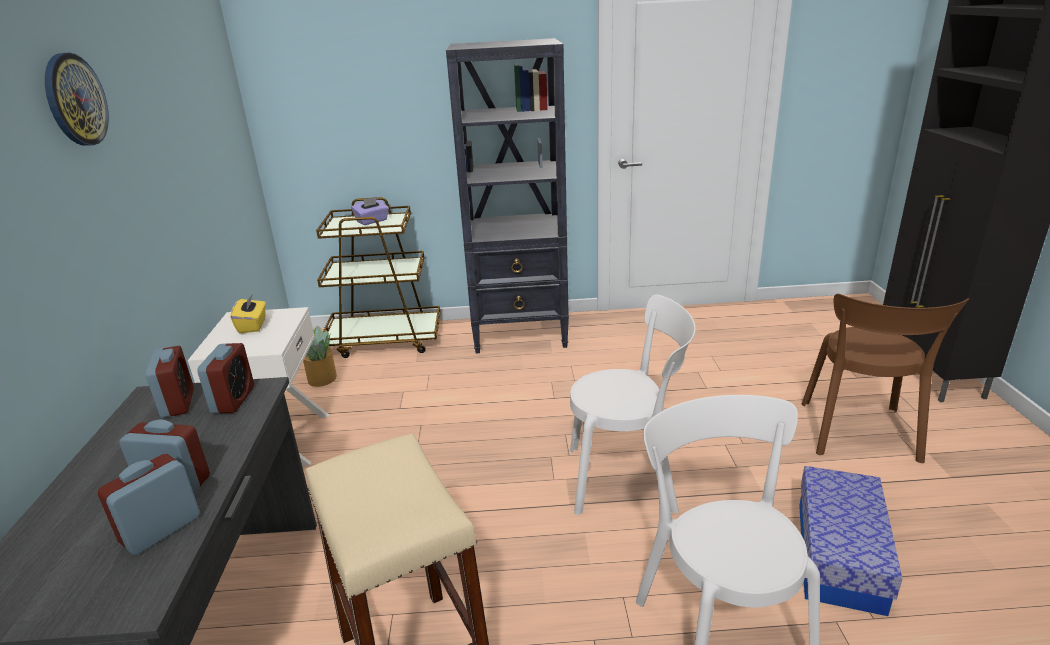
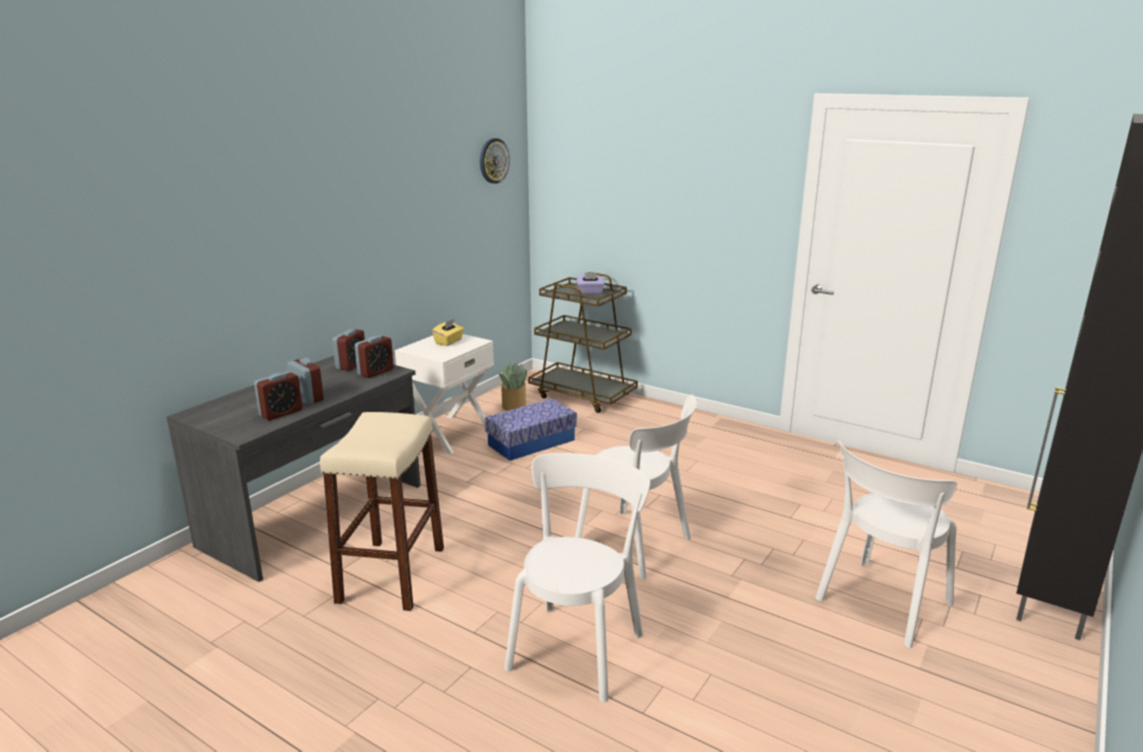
camera: 35 degrees right, 5 degrees down
wall clock [45,53,109,146] -> wall clock moved to [480,138,510,184]
alarm clock [98,454,200,555] -> alarm clock turned 150 degrees clockwise [254,371,303,420]
black bookcase [446,38,569,354] -> none
storage box [799,466,903,616] -> storage box moved to [485,399,577,461]
brown chair [802,294,969,463] -> white chair [815,440,957,648]

